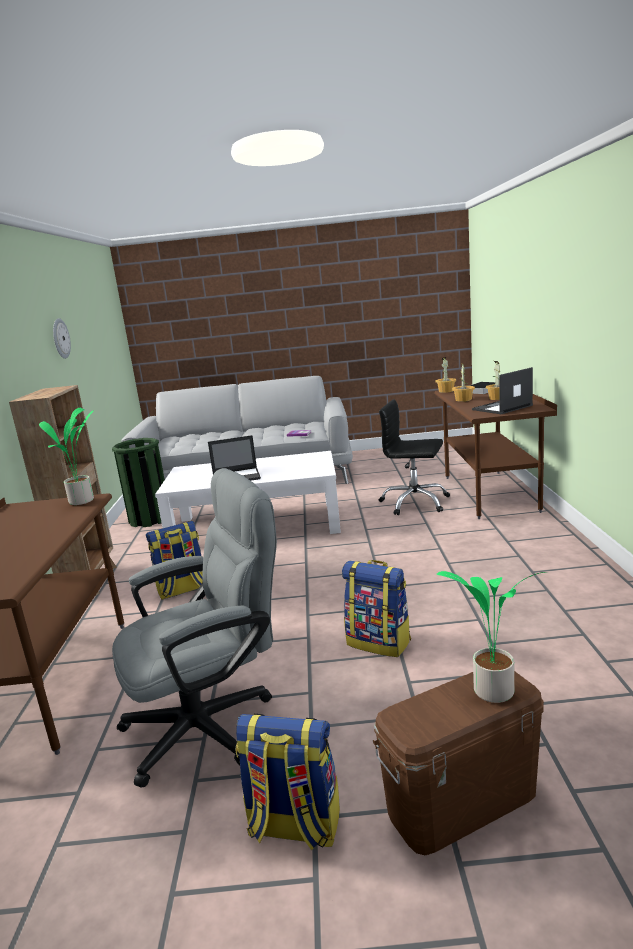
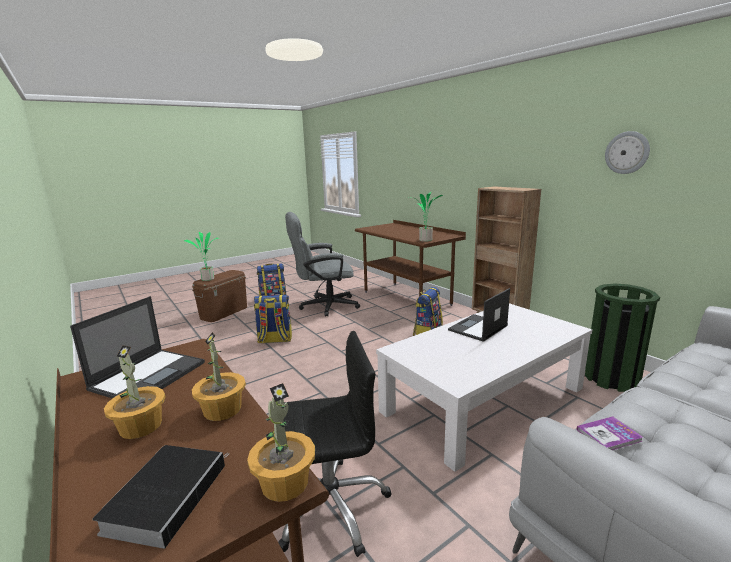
camera: 145 degrees right, 0 degrees up
grey office chair [112,468,277,788] -> grey office chair turned 45 degrees clockwise [285,212,360,316]

